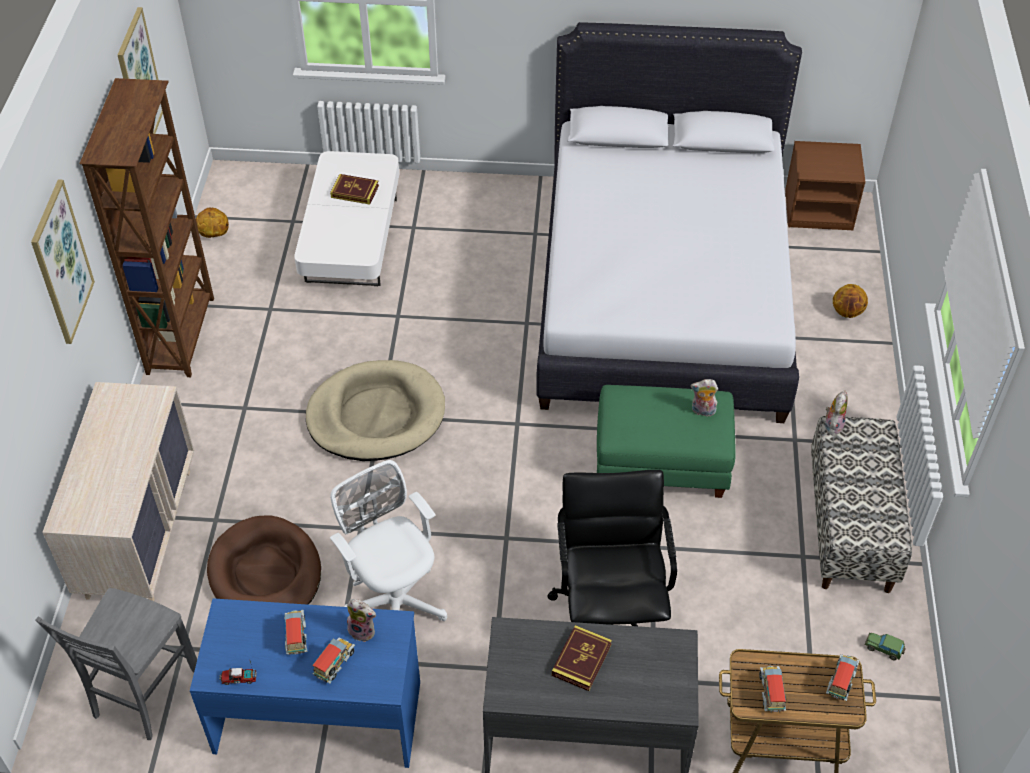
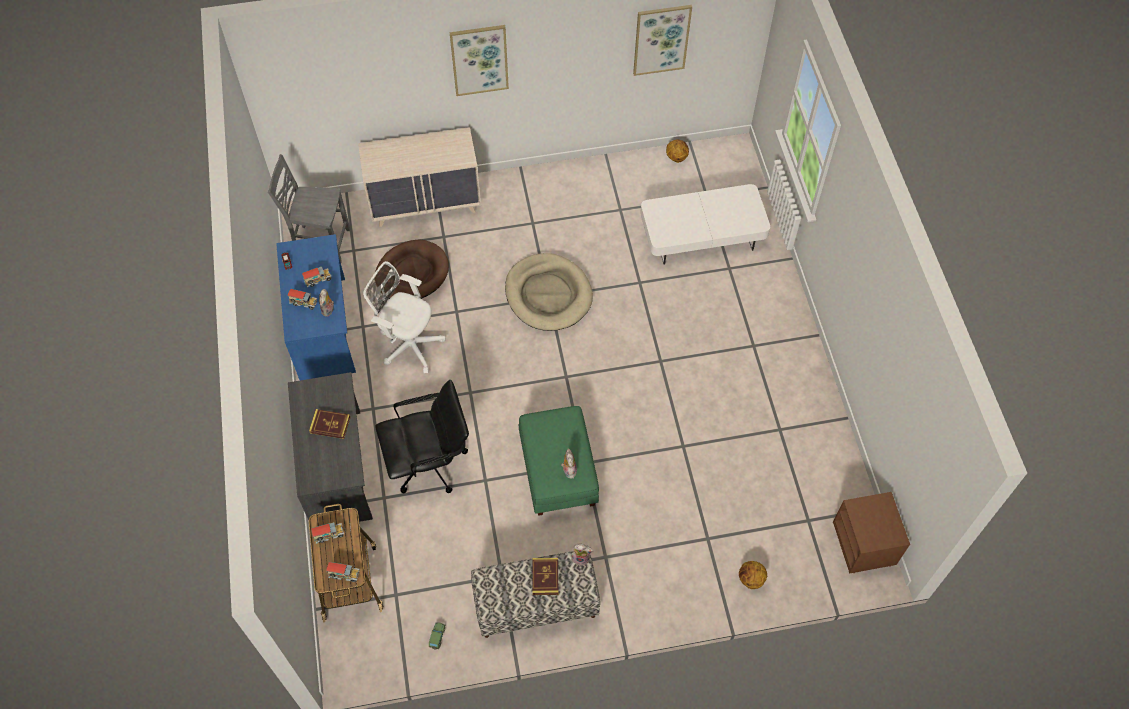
camera: 75 degrees right, 10 degrees up
brown bookcase [79,78,214,377] -> none
book [330,174,379,205] -> book moved to [532,558,558,595]
white office chair [330,460,447,621] -> white office chair turned 105 degrees counterclockwise [363,261,446,374]
white bed [536,22,802,423] -> none

